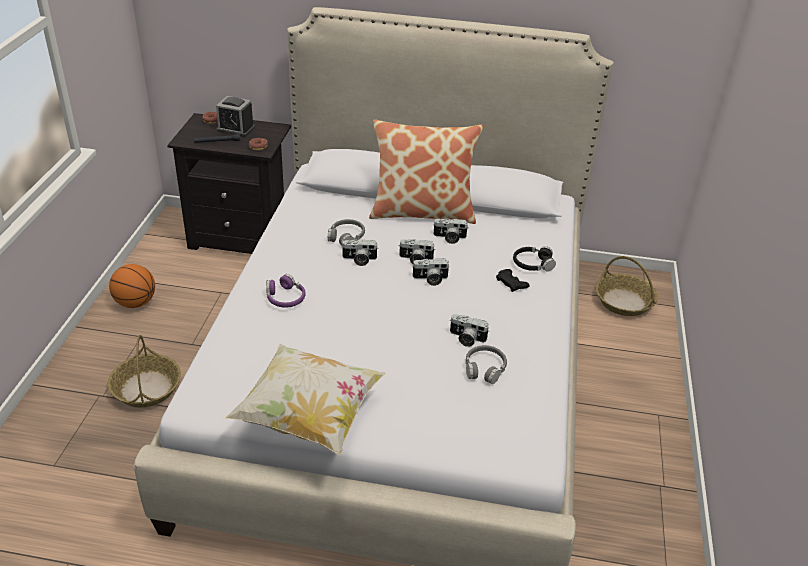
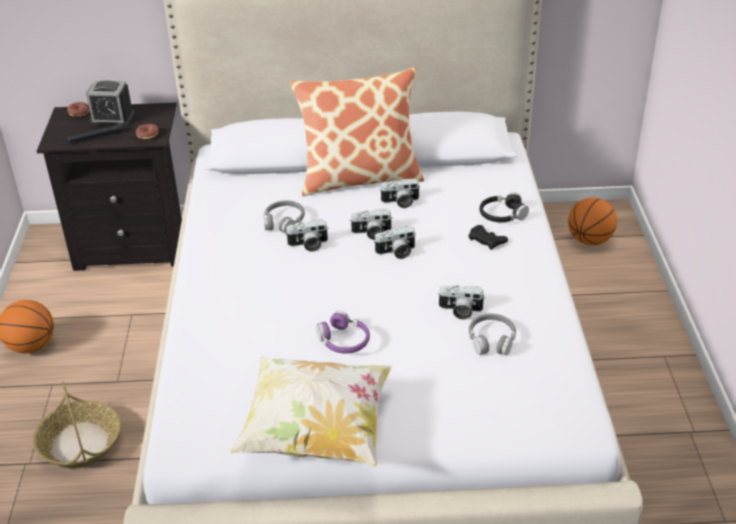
camera: 10 degrees left, 0 degrees up
purple headphones [266,274,306,308] -> purple headphones moved to [316,311,370,354]
basket [596,256,658,316] -> basketball [568,197,617,245]

